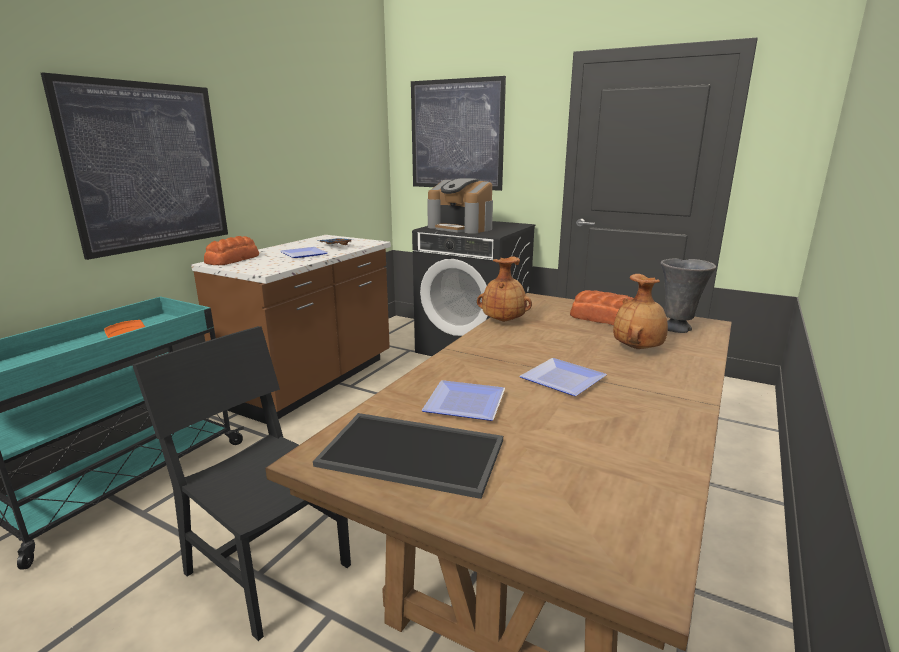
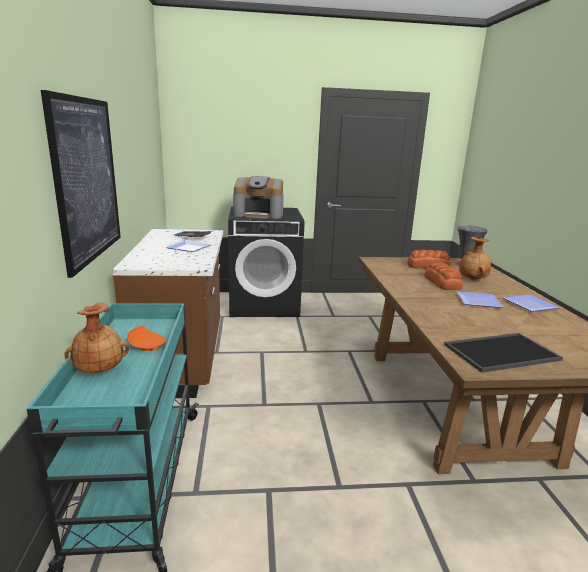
camera: 35 degrees left, 0 degrees up
black chair [132,326,351,641] -> none
bread [204,236,259,265] -> bread moved to [424,261,463,290]
picture [411,76,506,191] -> none
plate [422,380,505,421] -> plate moved to [503,295,560,312]
brown vase [477,256,532,322] -> brown vase moved to [64,302,129,373]

